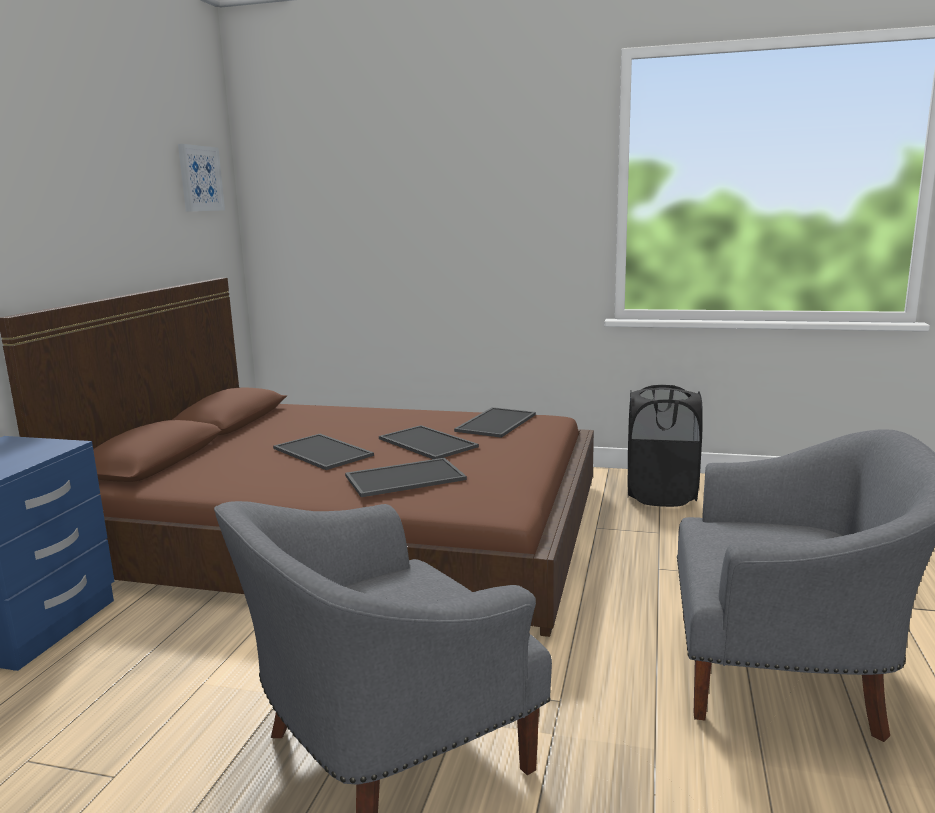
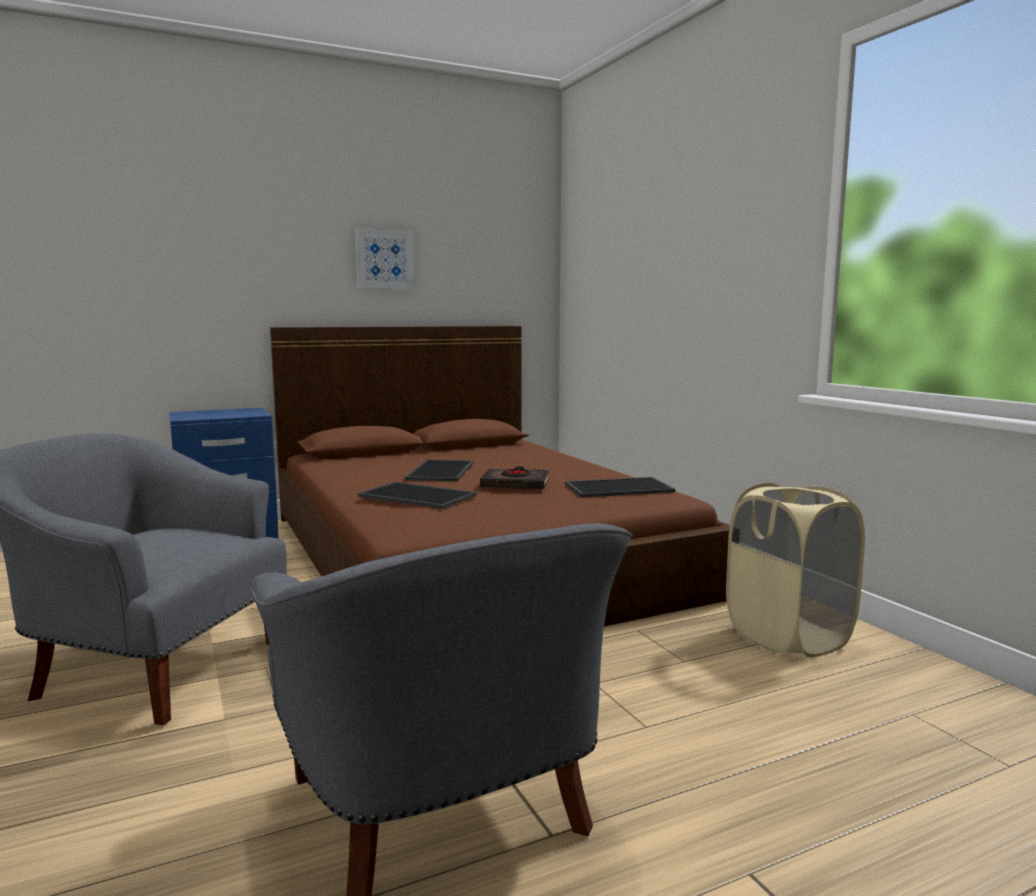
camera: 50 degrees right, 5 degrees down
picture [178,144,225,212] -> picture moved to [355,228,415,289]
tray [379,425,479,459] -> black book [480,466,550,489]
black laundry basket [628,385,703,507] -> beige laundry basket [726,483,865,658]

